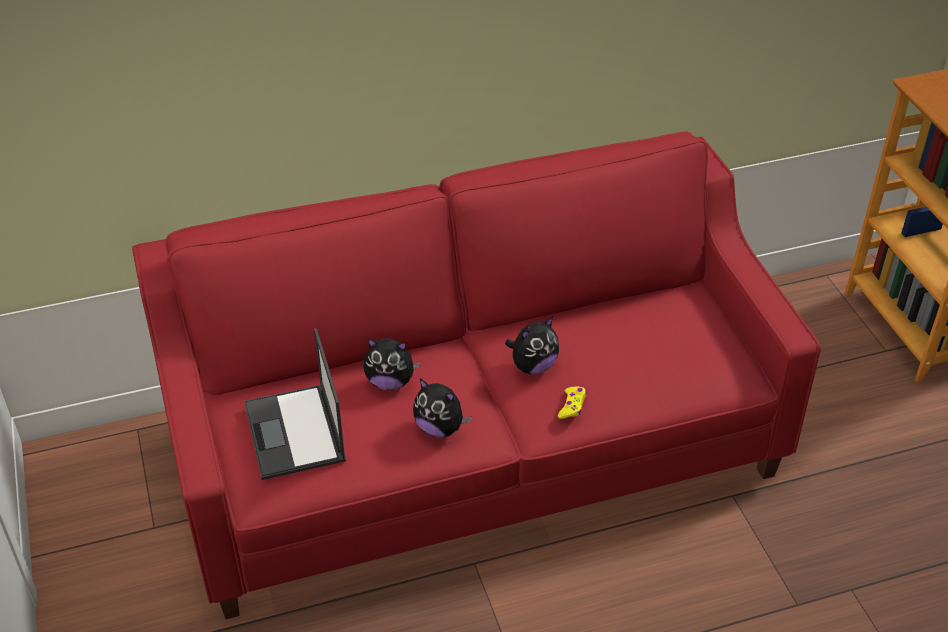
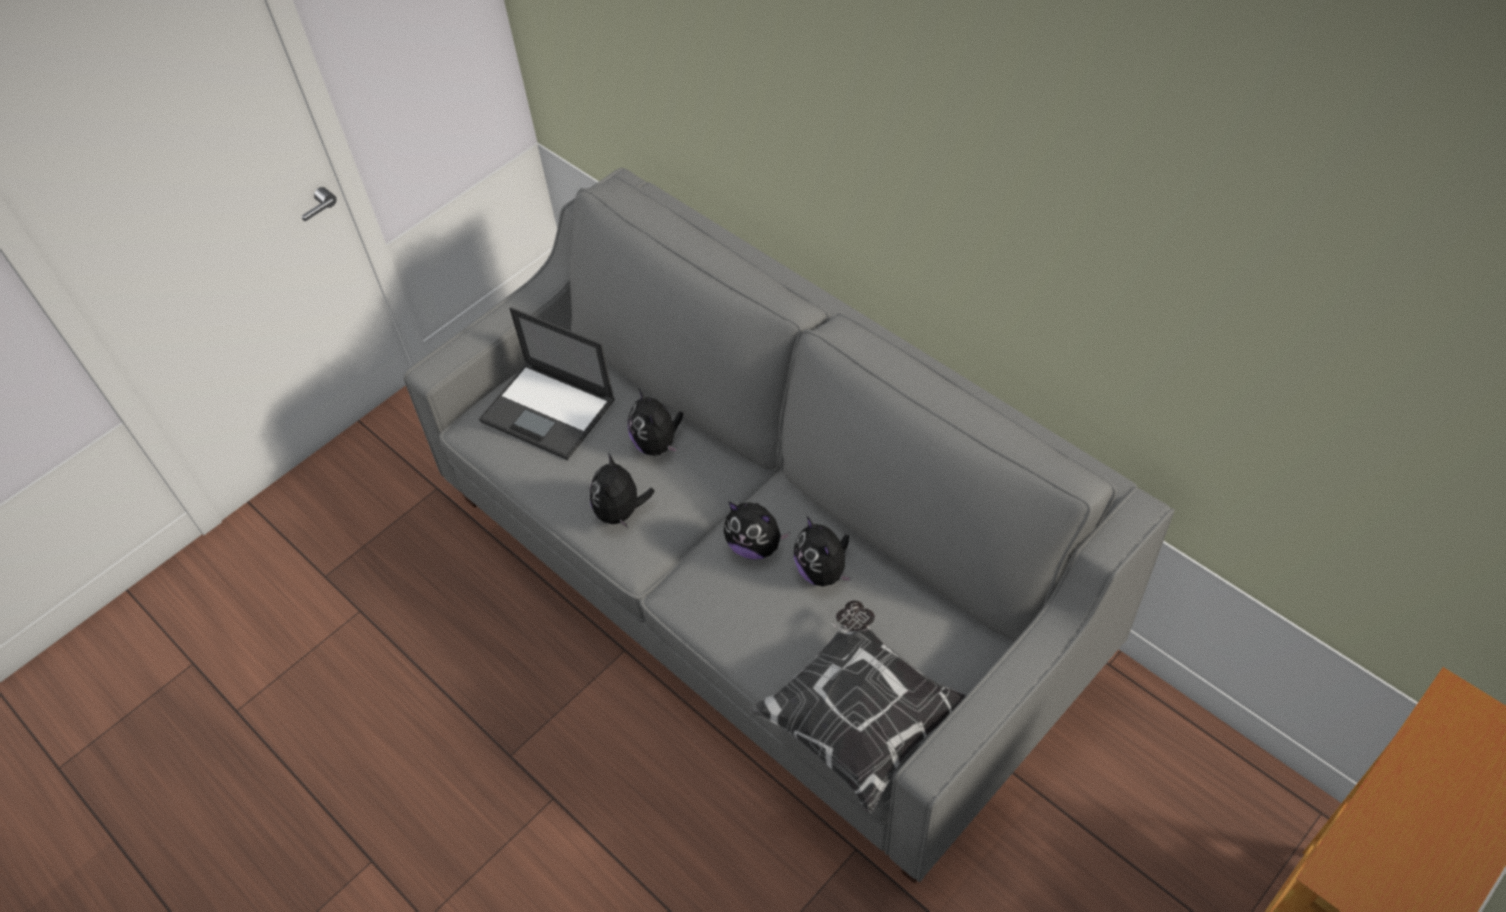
camera: 65 degrees right, 10 degrees up
red sofa [132,132,821,619] -> grey sofa [403,168,1175,883]
laptop [244,328,346,480] -> laptop turned 105 degrees counterclockwise [479,307,615,460]
yellow game controller [558,387,587,419] -> none
none -> pillow [750,600,966,814]
none -> plush toy [794,516,852,587]

